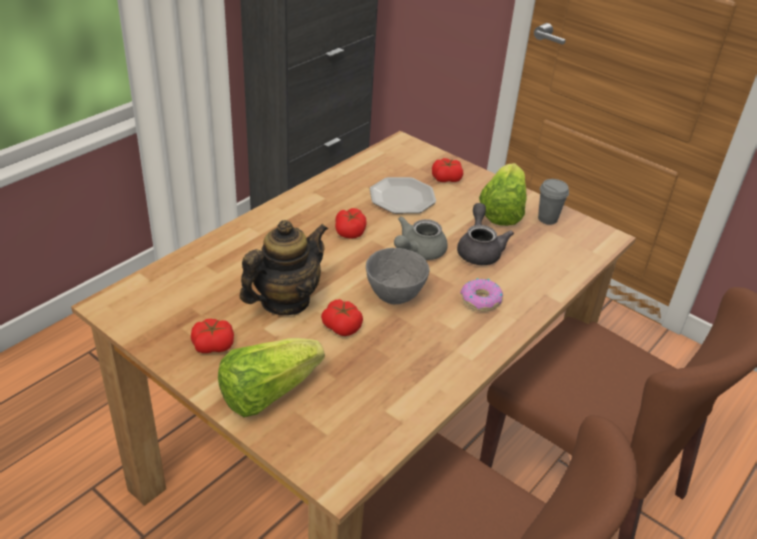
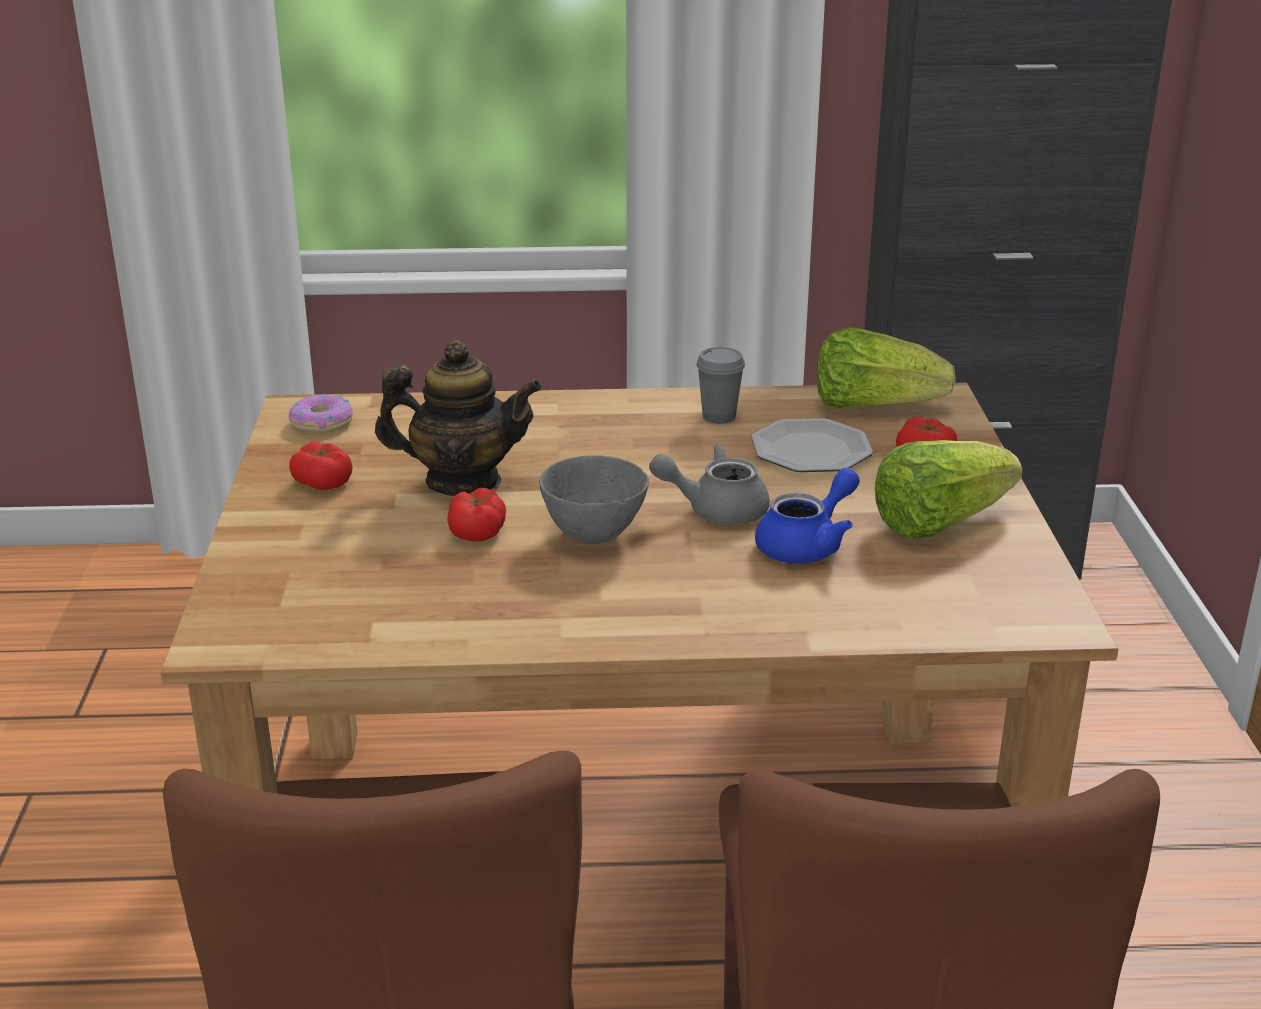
camera: 50 degrees right, 10 degrees down
lettuce [218,338,325,417] -> lettuce moved to [817,327,956,409]
tomato [335,208,366,239] -> none
grey teapot [457,203,514,265] -> blue teapot [755,468,860,564]
donut [460,278,503,311] -> donut moved to [289,394,353,433]
grey cup [538,179,569,225] -> grey cup moved to [696,347,745,424]

